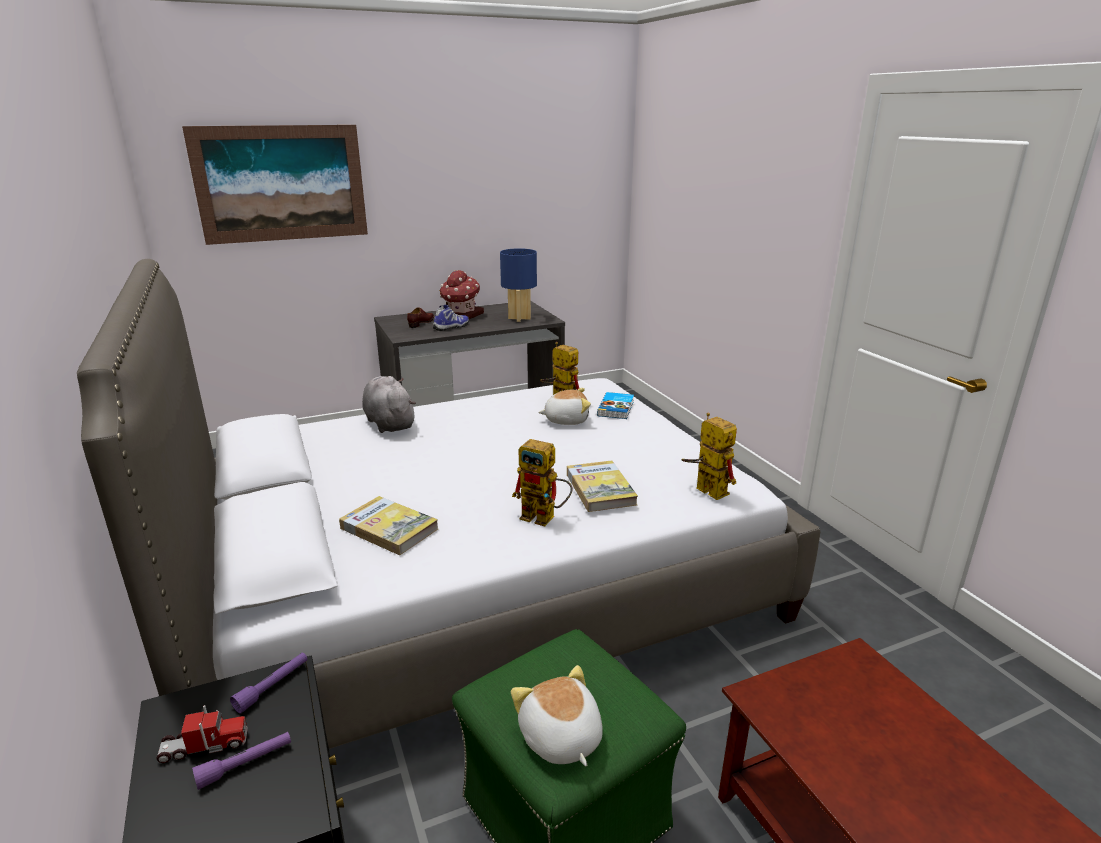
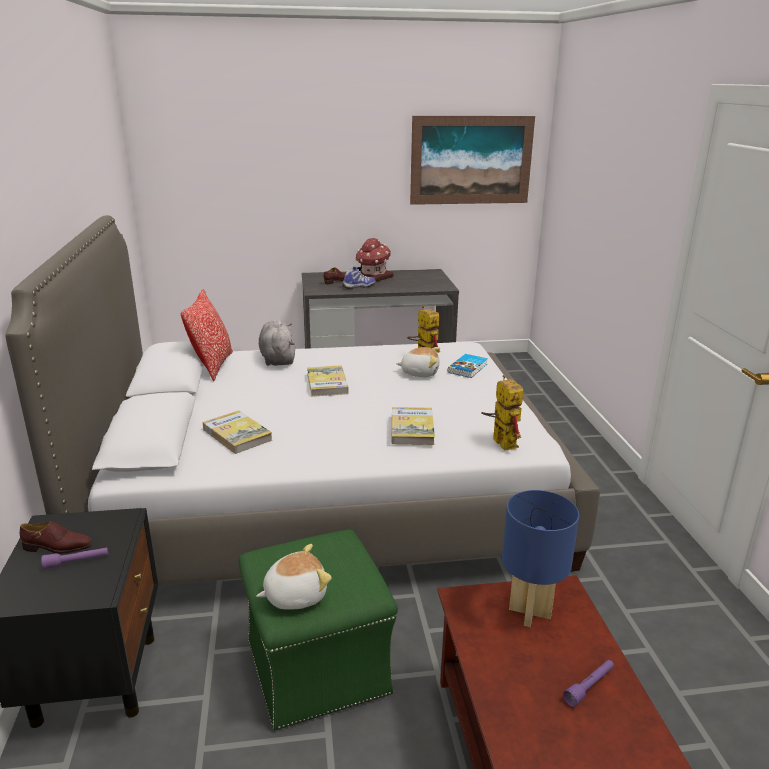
camera: 15 degrees right, 0 degrees up
toy truck [157,705,248,763] -> brown shoe [20,521,92,554]
picture [182,125,368,245] -> picture moved to [410,116,535,205]
purple flashlight [230,653,307,714] -> purple flashlight moved to [563,660,614,707]
blue table lamp [500,248,537,322] -> blue table lamp moved to [502,490,579,627]
plush toy [511,665,603,767] -> plush toy turned 75 degrees clockwise [256,544,332,610]
toy robot [512,439,573,526] -> none
none -> pillow [180,289,233,381]
none -> book [307,365,348,397]

